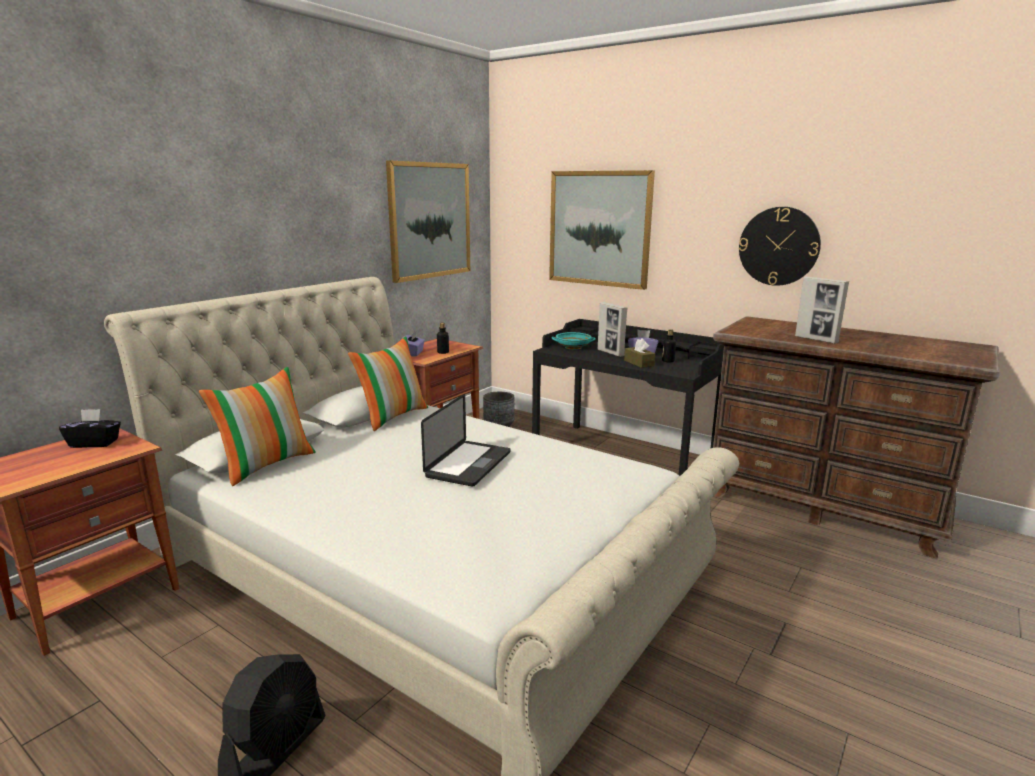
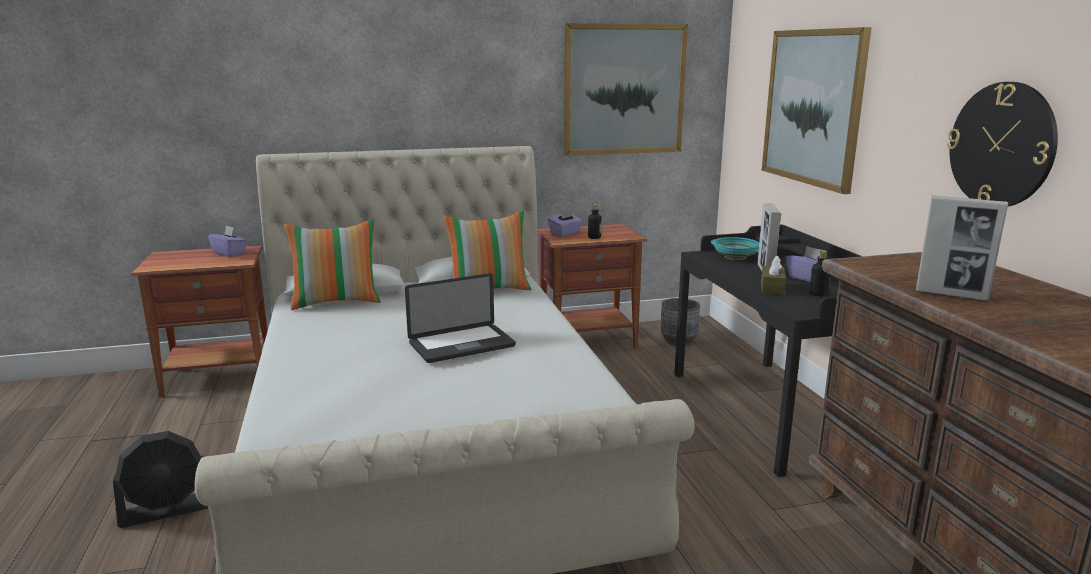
camera: 40 degrees right, 0 degrees up
black tissue box [59,409,121,448] -> purple tissue box [208,226,247,257]
picture frame [795,276,849,344] -> picture frame turned 60 degrees counterclockwise [916,195,1008,301]

